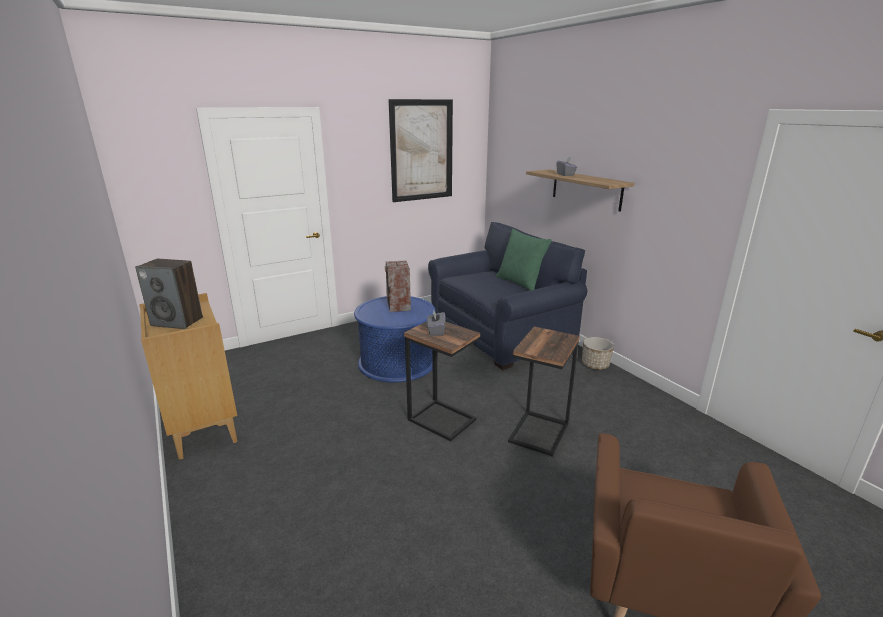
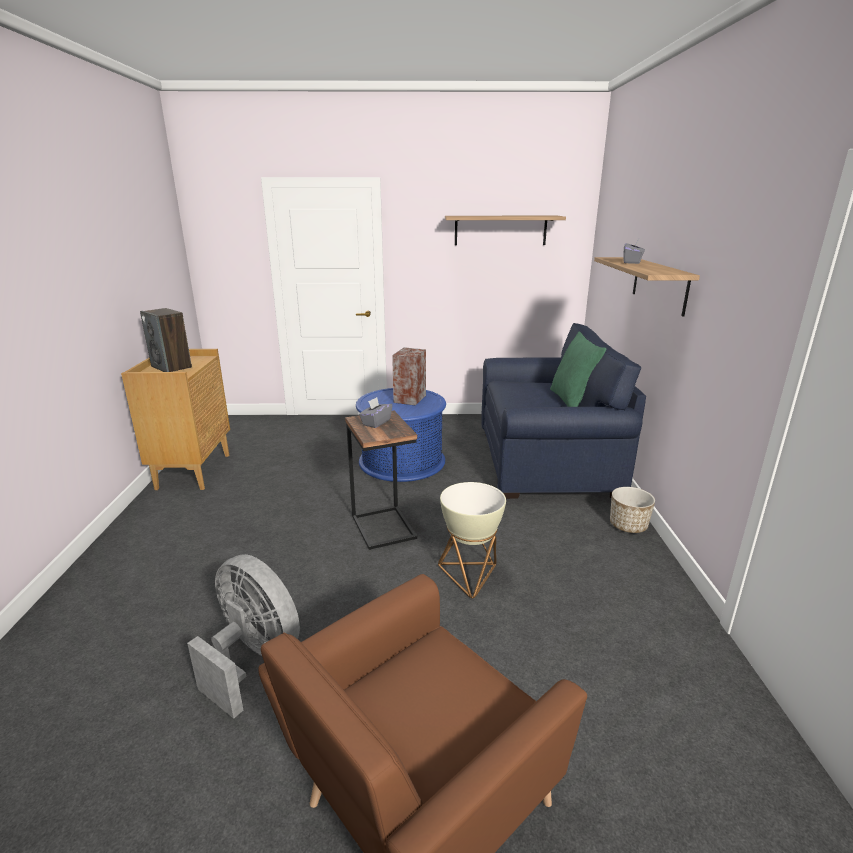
camera: 30 degrees right, 0 degrees up
picture [388,99,453,202] -> shelf [445,216,566,245]
side table [508,327,580,457] -> planter [438,482,506,599]
none -> grey fan [187,554,300,719]

